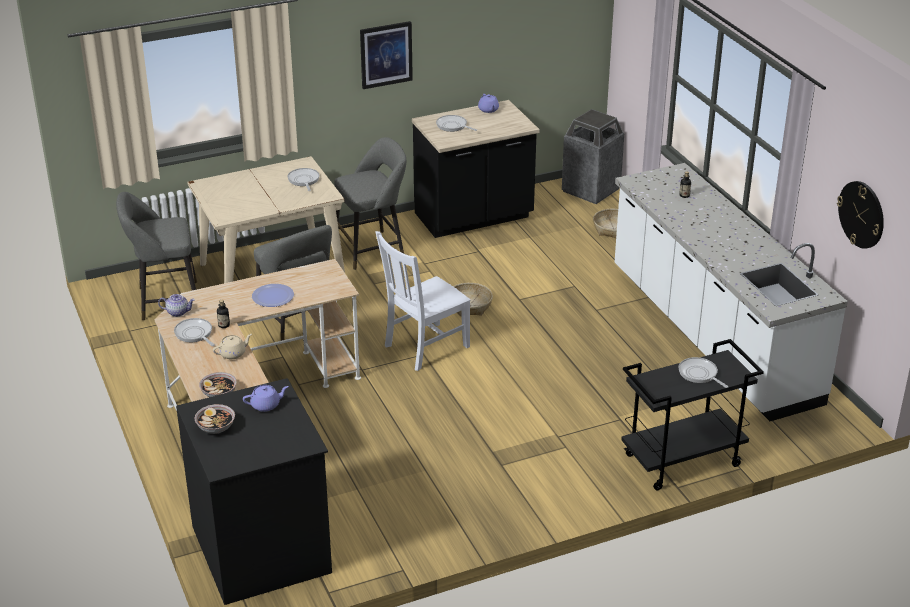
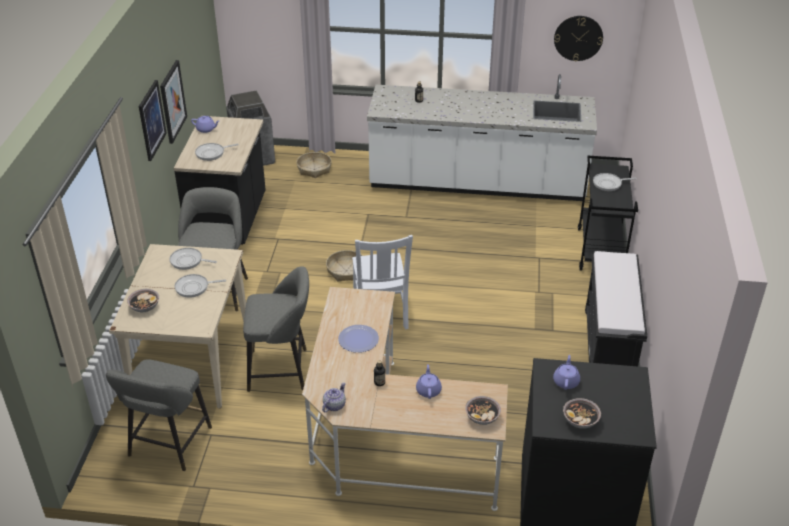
camera: 60 degrees left, 5 degrees up
frying pan [174,318,215,346] -> frying pan moved to [174,274,226,298]
beige teapot [213,334,252,359] -> purple teapot [416,364,442,399]
none -> bowl [127,289,159,312]
none -> picture [160,60,187,144]
none -> black bench [585,251,647,366]

